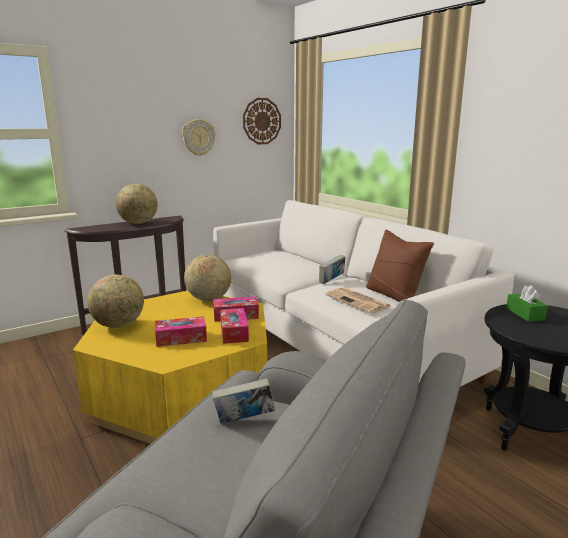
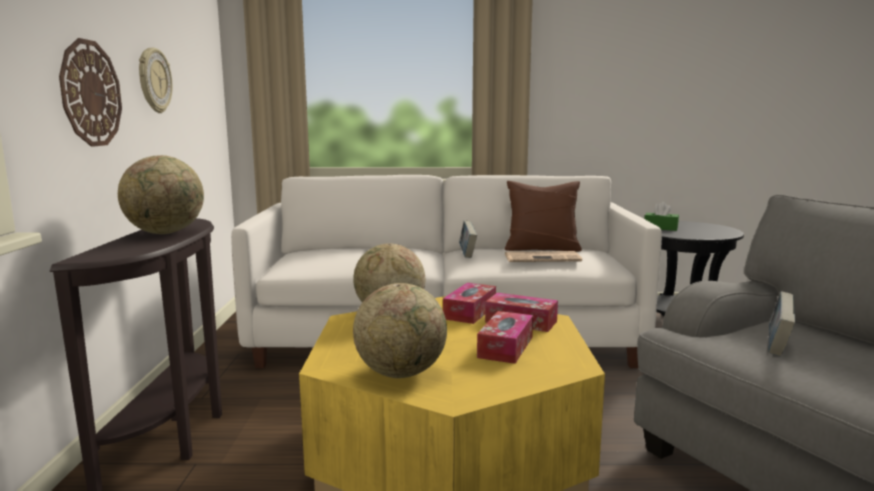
camera: 55 degrees left, 5 degrees down
wall clock [243,98,281,144] -> wall clock moved to [59,38,122,147]

